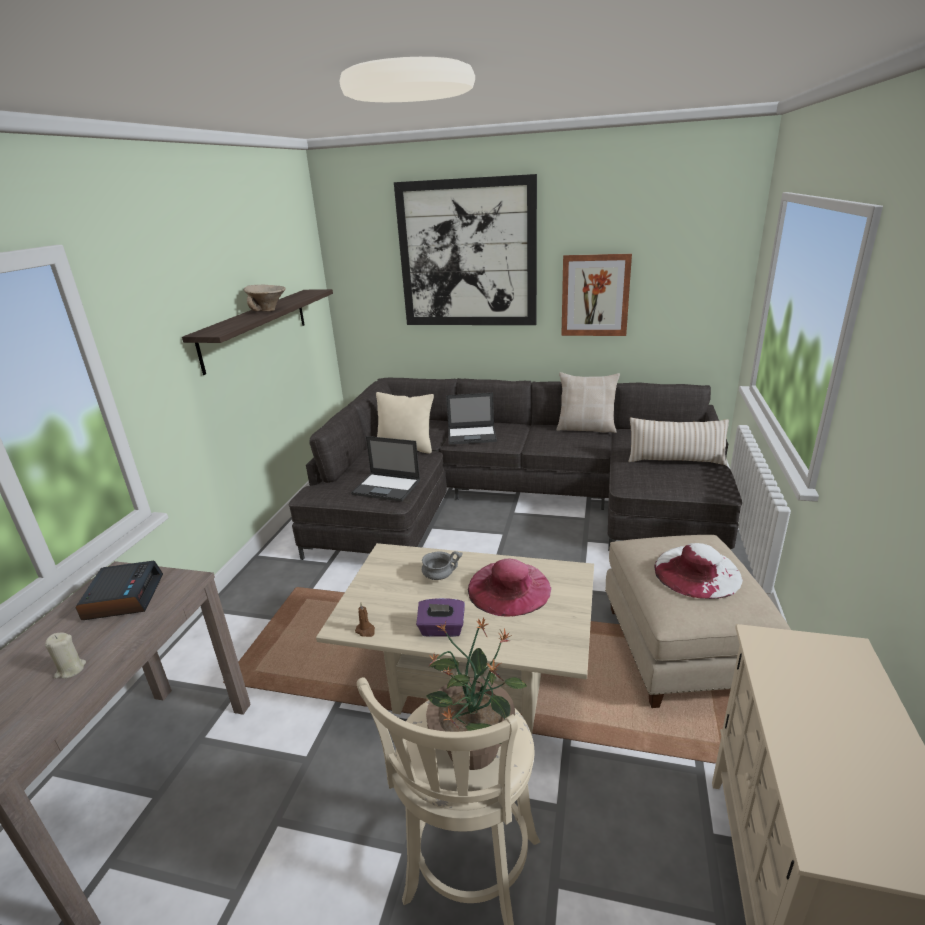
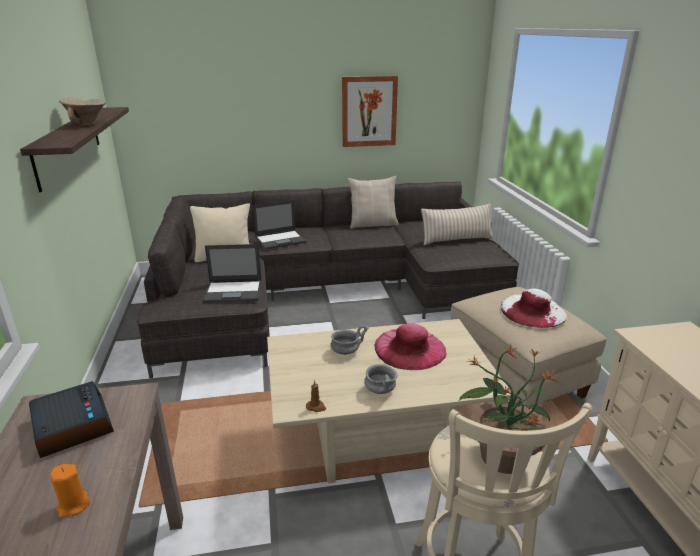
camera: 25 degrees left, 0 degrees up
beige candle [45,632,86,679] -> orange candle [50,464,90,518]
picture [394,174,537,325] -> none
purple tissue box [416,598,465,637] -> grey bowl [364,364,397,394]

